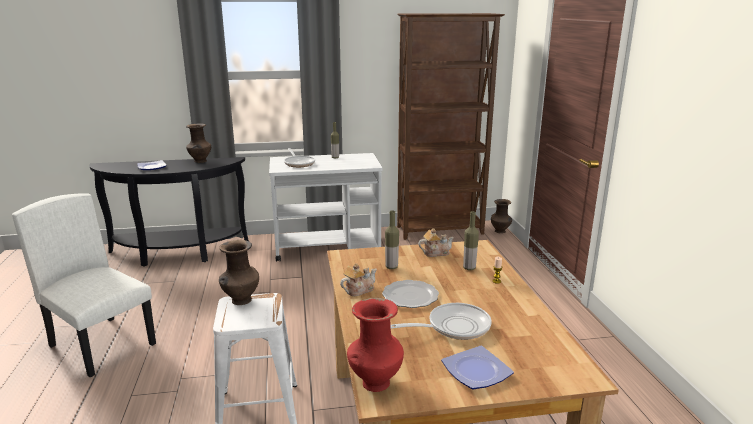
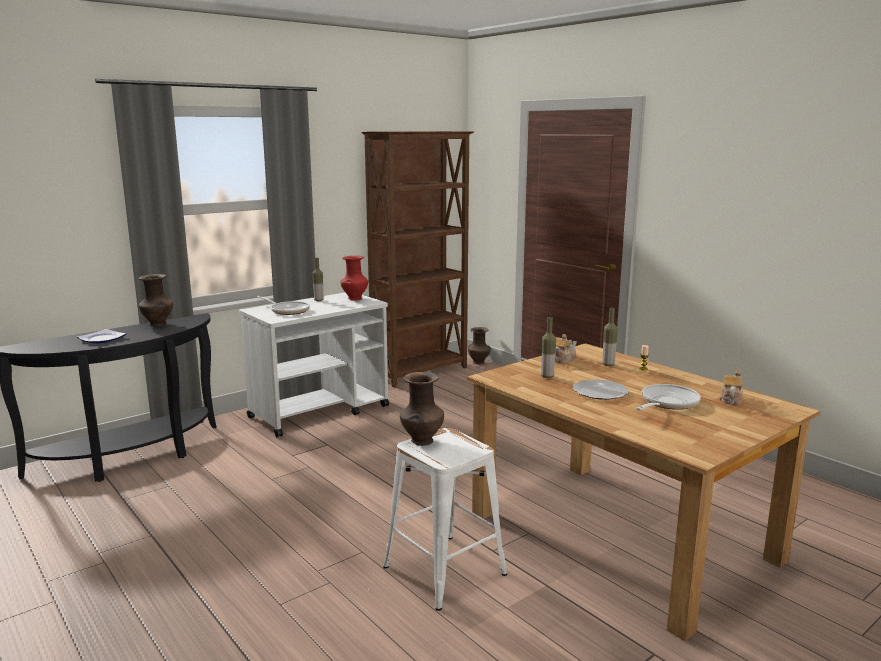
camera: 30 degrees left, 5 degrees down
white chair [12,193,156,377] -> none
teapot [340,263,377,296] -> teapot moved to [719,370,743,405]
red vase [347,298,404,392] -> red vase moved to [340,256,368,300]
plate [441,346,514,389] -> none

